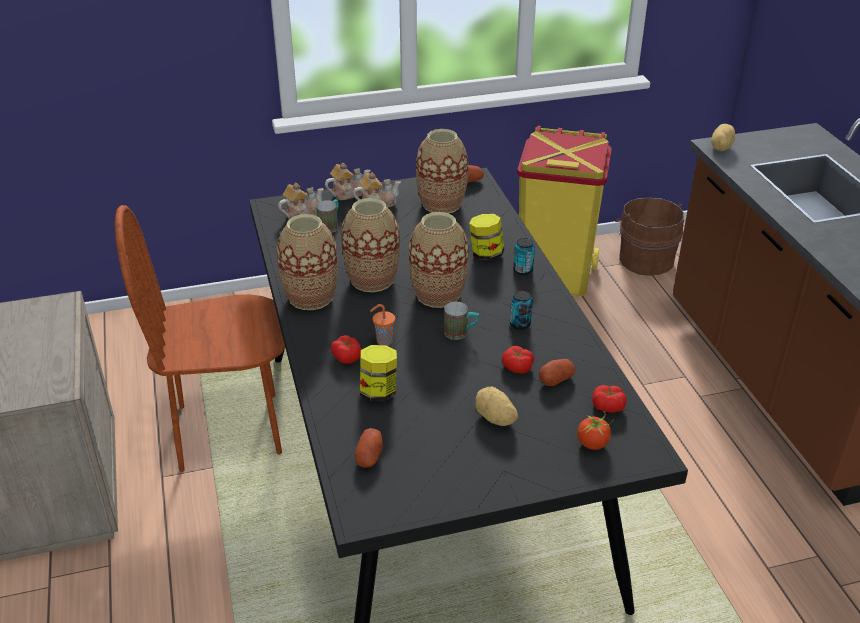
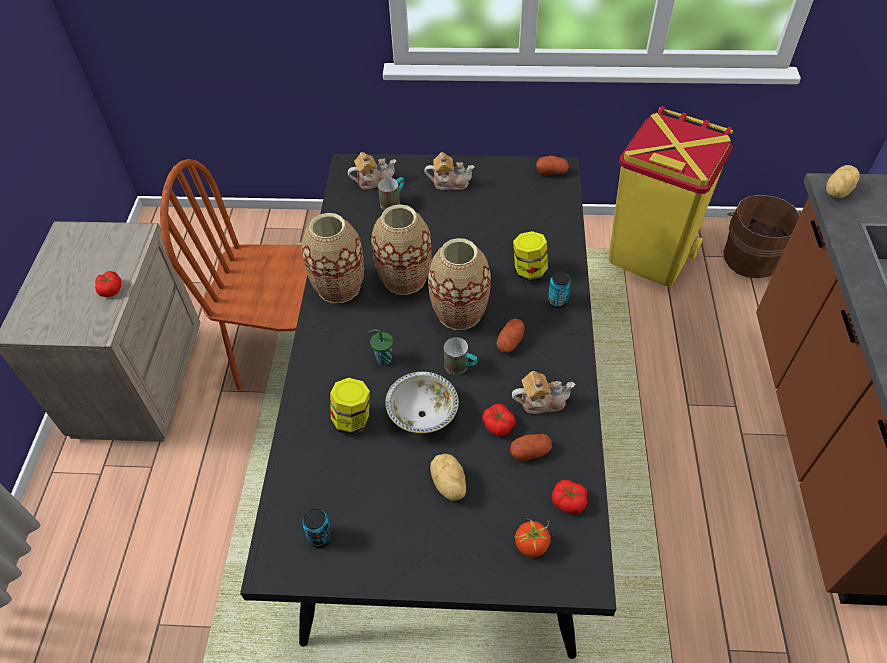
camera: 20 degrees right, 15 degrees up
teapot [325,163,370,200] -> teapot moved to [512,371,575,414]
tomato [331,335,362,364] -> tomato moved to [95,271,121,297]
potato [355,428,383,468] -> potato moved to [496,318,525,353]
orange cup [370,304,395,346] -> green cup [369,329,393,365]
vase [416,129,468,214] -> none
can [510,290,533,330] -> can moved to [302,509,333,548]
none -> bowl [385,372,459,433]

